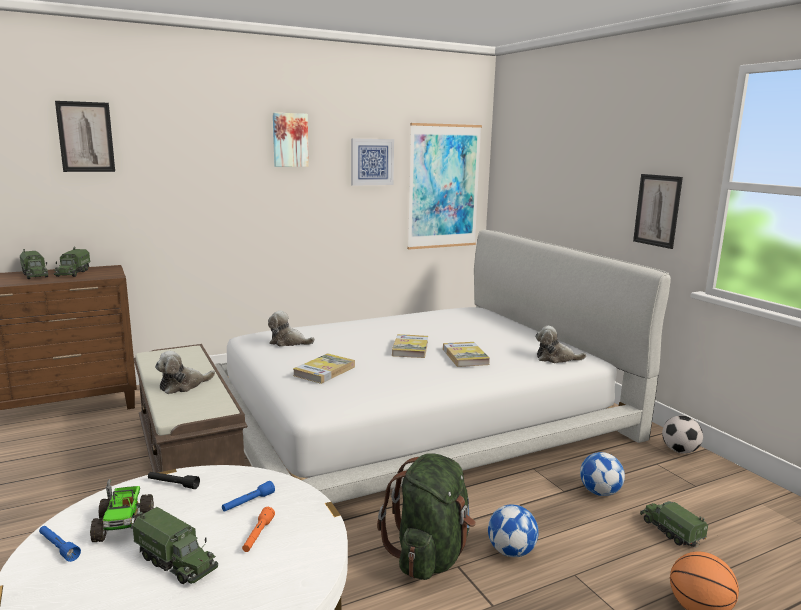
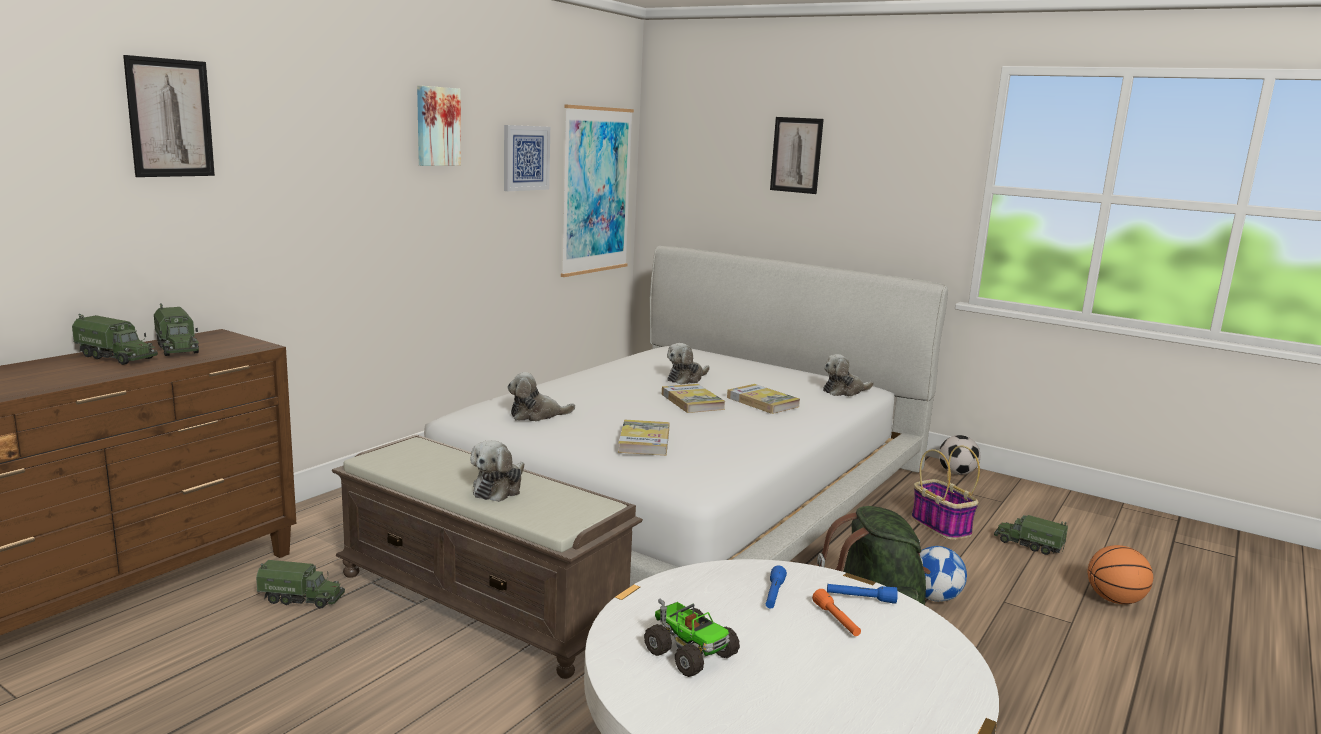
camera: 30 degrees left, 0 degrees up
blue flashlight [39,526,81,562] -> blue flashlight moved to [827,584,898,604]
toy truck [133,507,218,584] -> toy truck moved to [256,560,345,609]
black flashlight [148,472,200,489] -> none
football [580,452,625,496] -> basket [911,446,980,540]
picture [633,174,683,249] -> picture moved to [770,117,824,194]
none -> plush toy [667,343,709,385]

